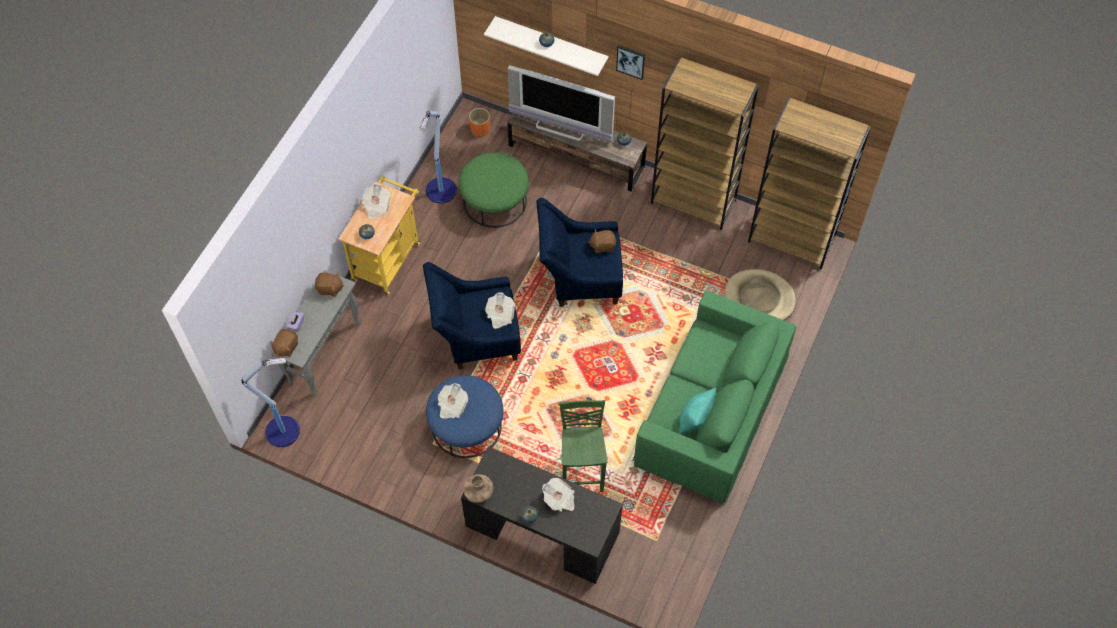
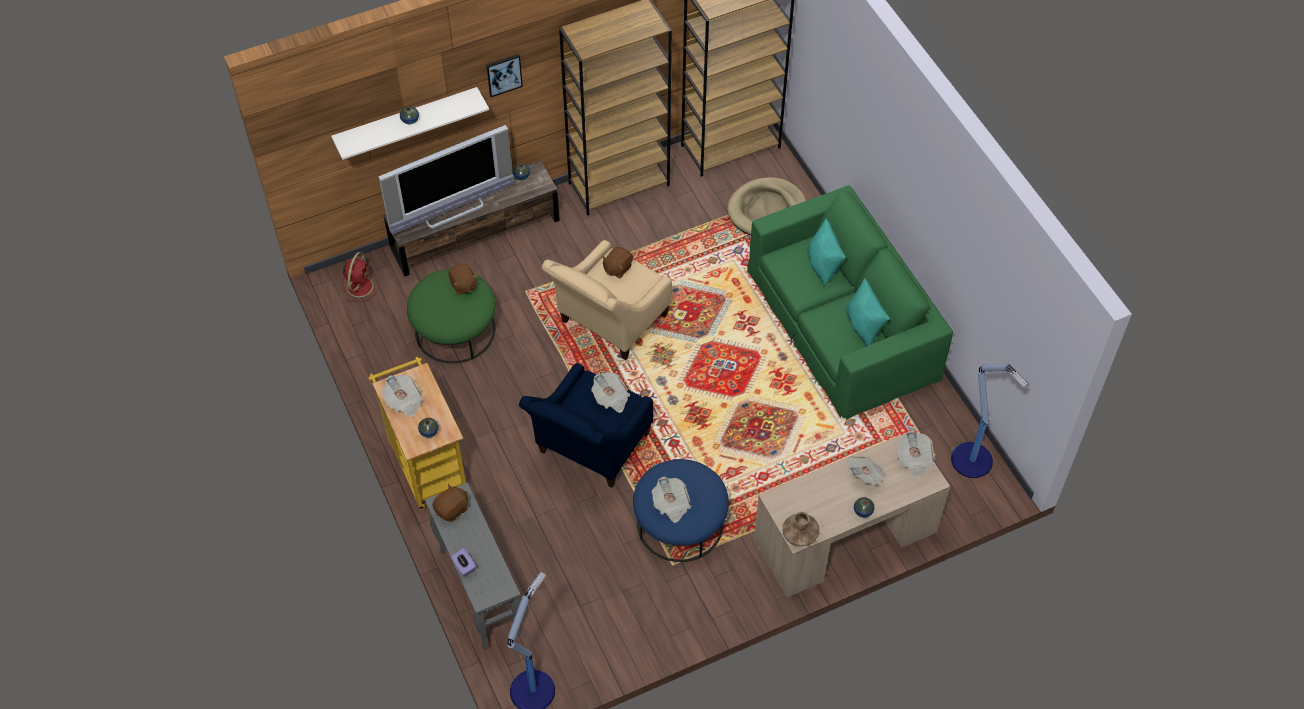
camera: 50 degrees left, 5 degrees down
brown plush toy [270,329,298,357] -> brown plush toy moved to [449,264,477,295]
floor lamp [419,111,457,203] -> floor lamp moved to [951,364,1029,478]
black desk [461,446,623,584] -> beige desk [754,433,950,598]
orange planter [469,108,490,137] -> red fan [342,252,379,302]
blue armchair [537,198,623,307] -> beige armchair [542,240,672,360]
green stool [559,400,608,492] -> none
none -> turquoise pillow [807,218,846,286]
none -> newspaper [898,430,935,478]

